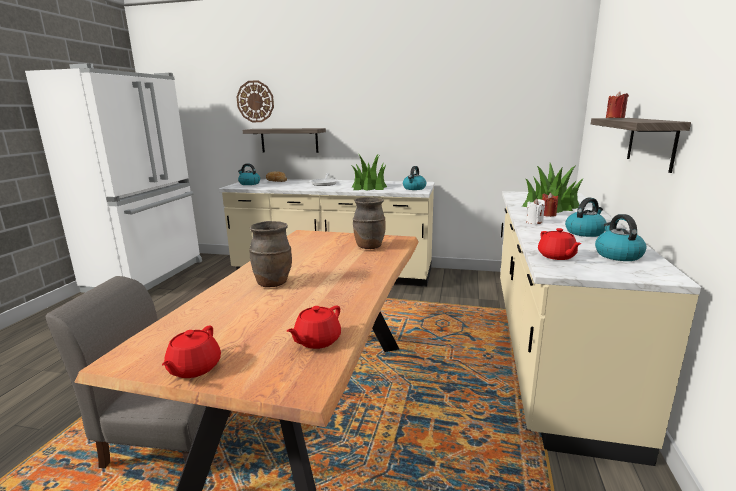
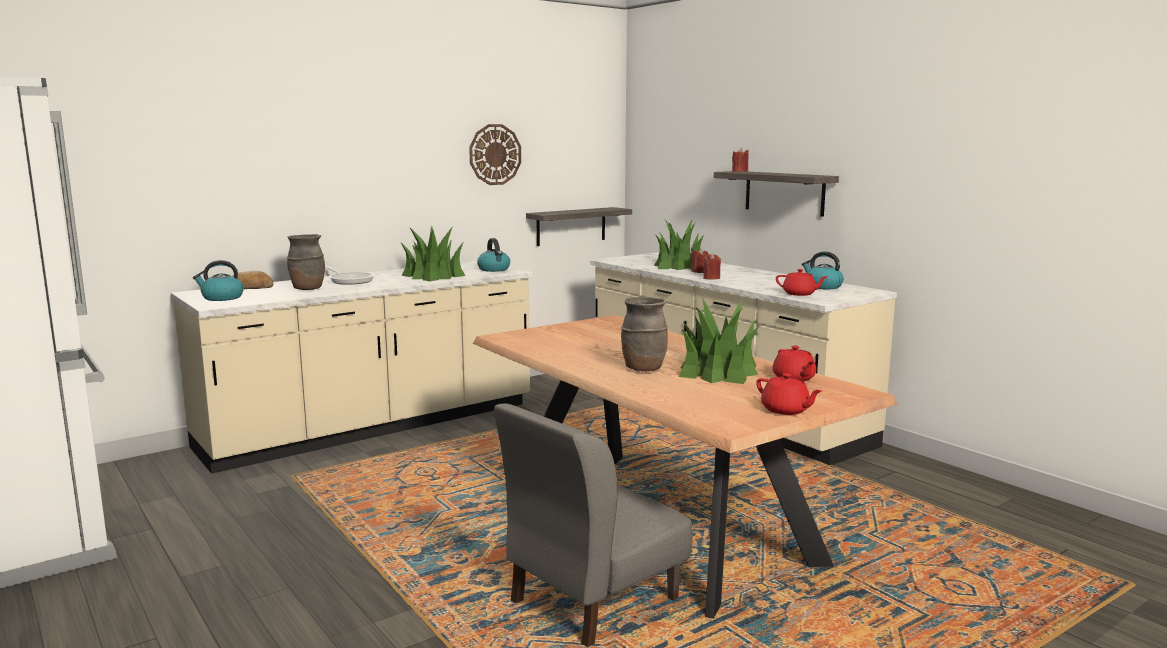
camera: 50 degrees left, 5 degrees down
wall clock [236,80,274,122] -> wall clock moved to [469,124,521,185]
shelf [243,128,326,153] -> shelf moved to [526,207,632,246]
brown vase [353,197,385,249] -> brown vase moved to [287,234,325,290]
white candle [526,198,545,224] -> red candle [703,253,721,280]
kettle [565,197,607,237] -> none
none -> potted plant [679,298,759,384]

